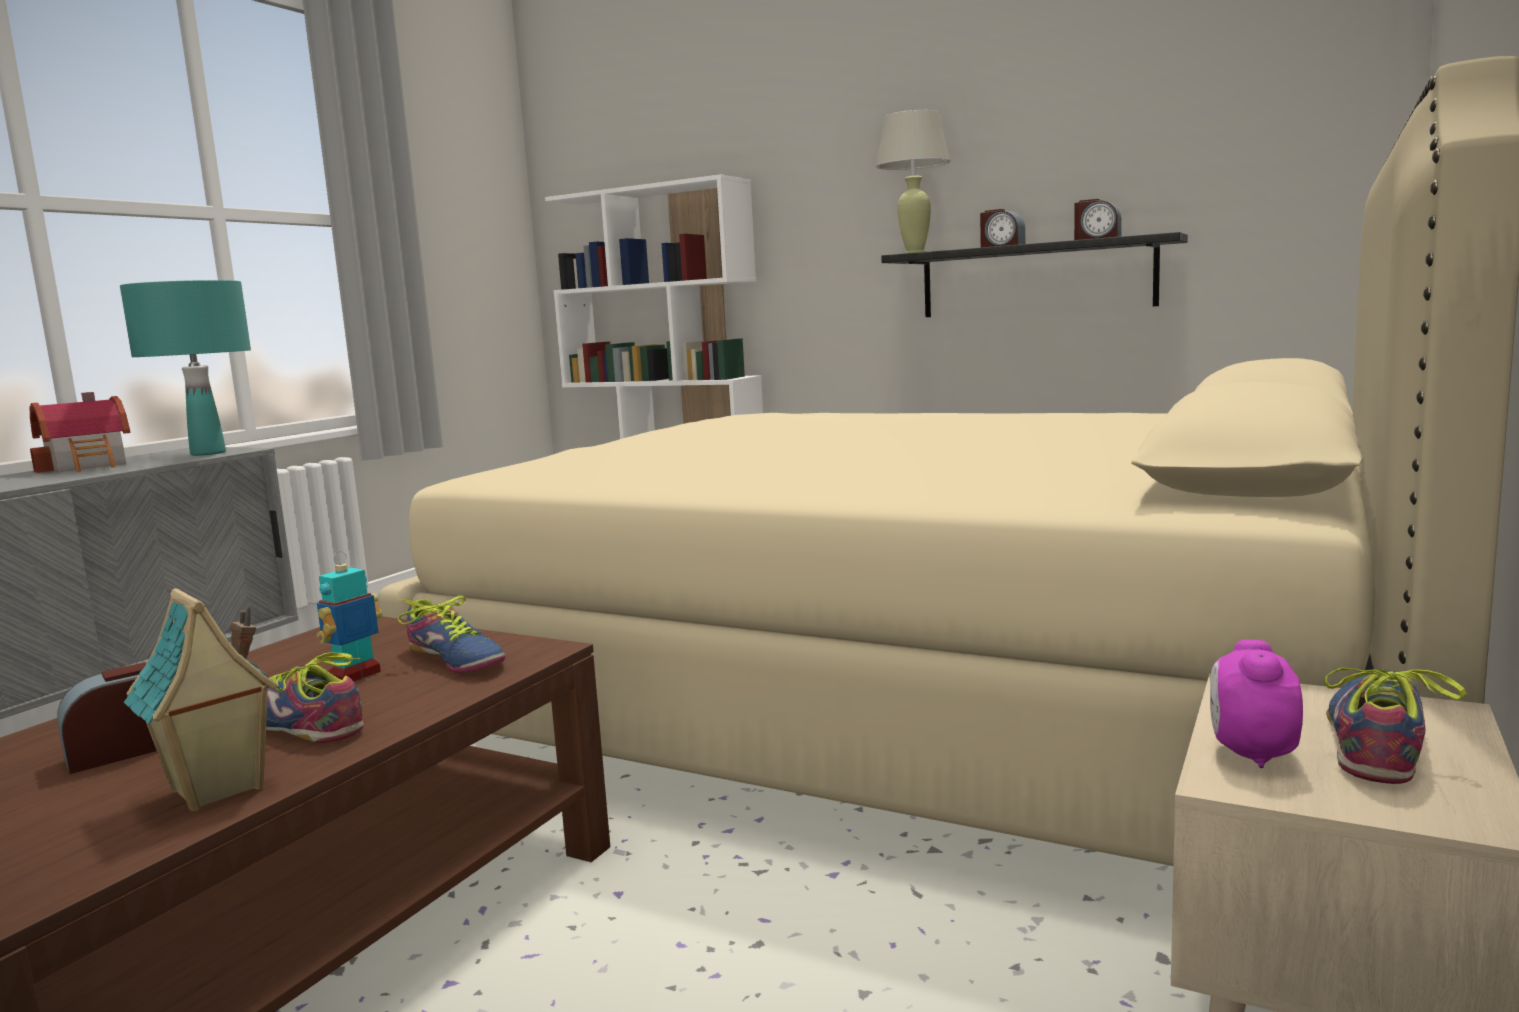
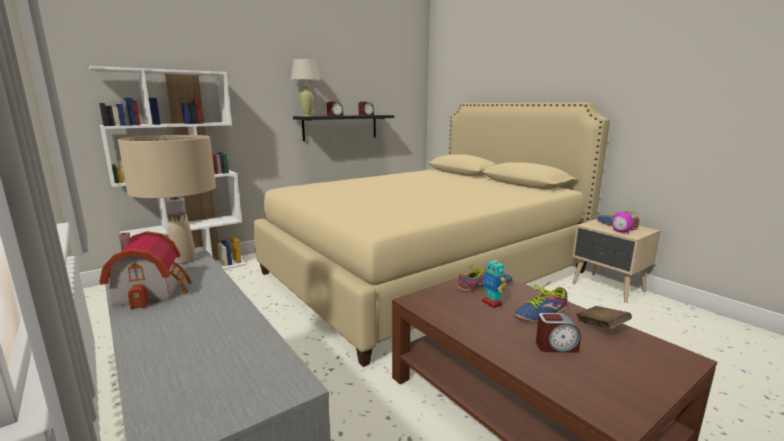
camera: 65 degrees left, 5 degrees up
alarm clock [57,662,157,774] -> alarm clock turned 75 degrees counterclockwise [536,313,581,353]
turquoise table lamp [120,280,251,456] -> beige table lamp [118,135,216,264]
toy house [124,588,281,811] -> brown book [576,306,632,330]

